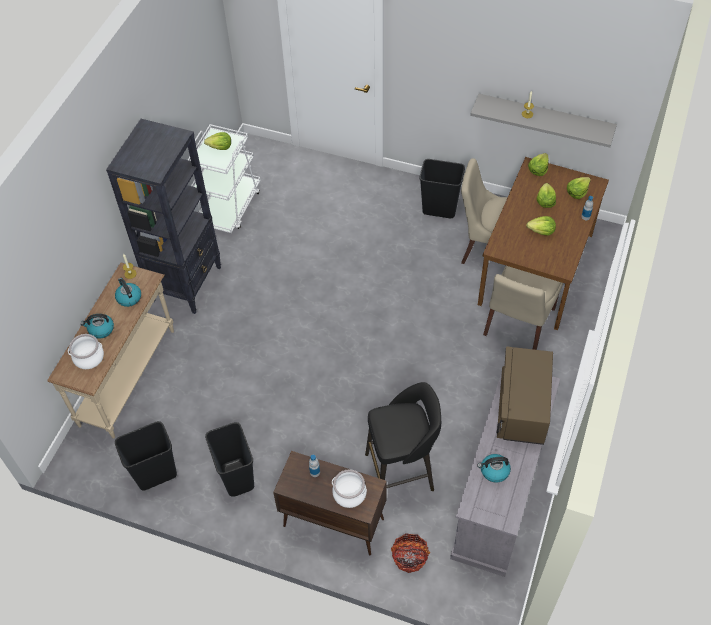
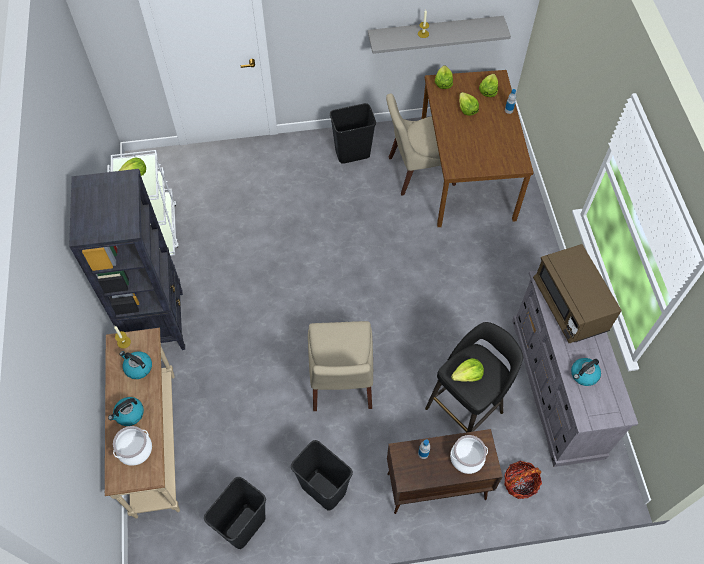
camera: 30 degrees left, 5 degrees up
beige chair [483,266,563,350] -> beige chair moved to [308,321,373,411]
lettuce [526,216,556,236] -> lettuce moved to [451,358,484,382]

